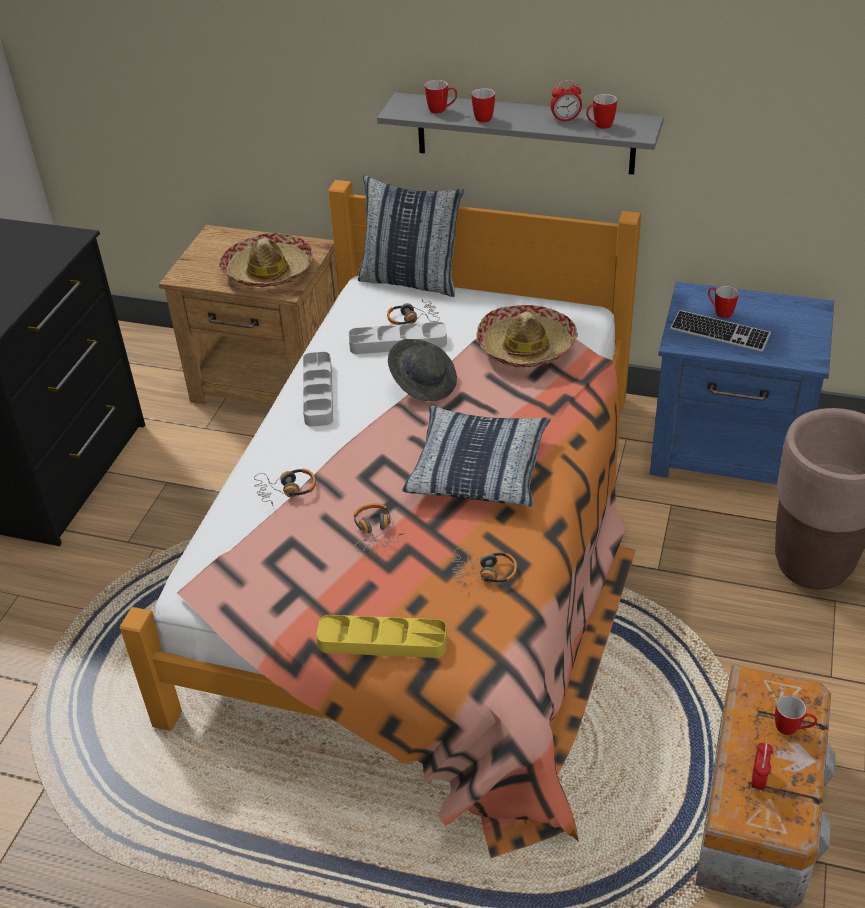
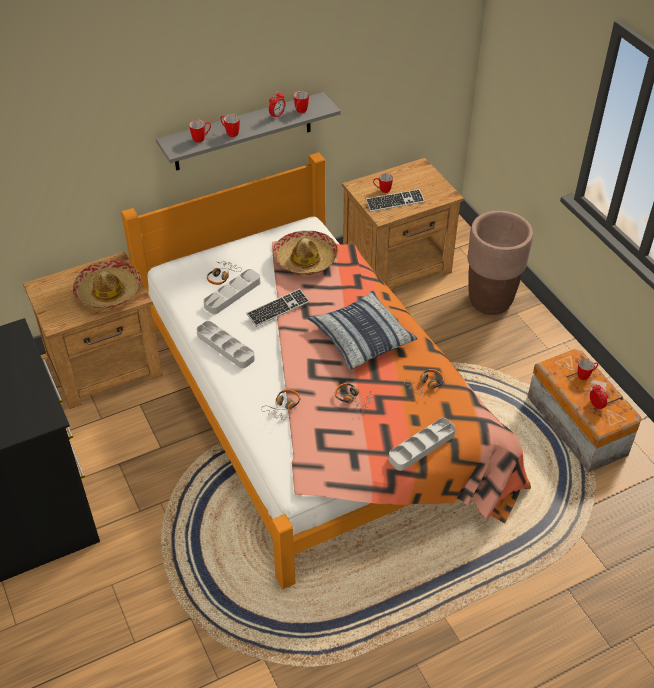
camera: 45 degrees left, 5 degrees up
yellow tray [316,615,447,658] -> grey tray [389,418,456,471]
pillow [358,175,464,297] -> none
grey hat [388,339,457,401] -> keyboard [246,289,310,327]
blue nightstand [650,282,834,484] -> brown nightstand [342,158,464,289]

